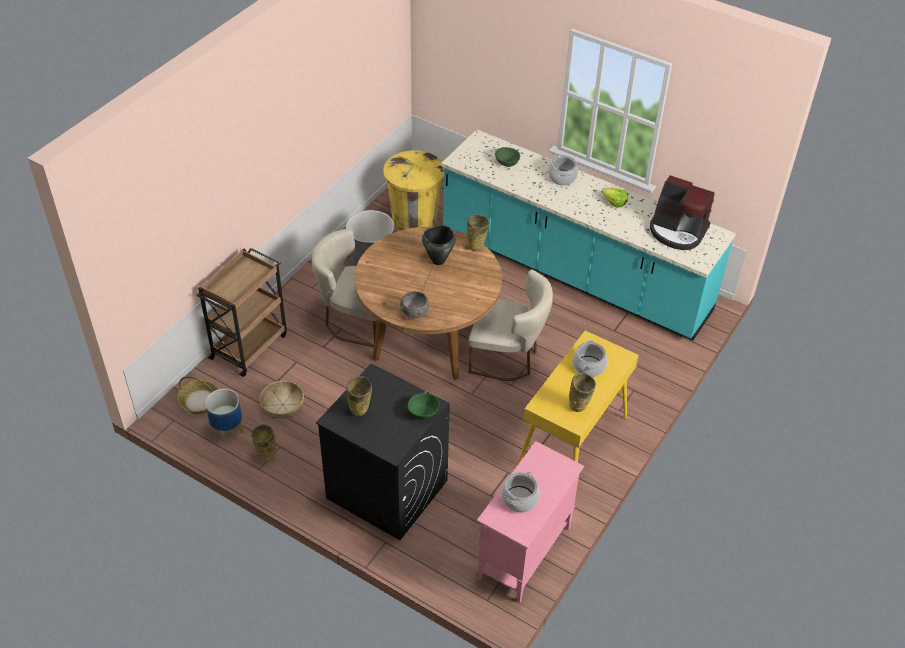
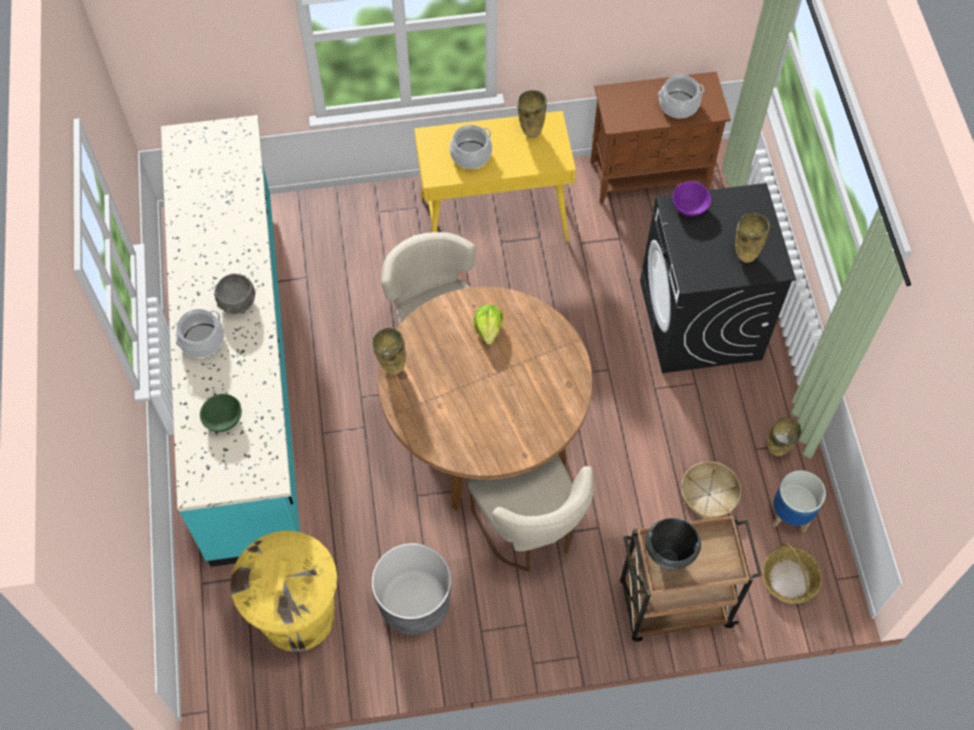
camera: 130 degrees left, 15 degrees up
grey bowl [400,291,429,319] -> grey bowl moved to [214,274,256,314]
green bowl [407,393,440,419] -> purple bowl [673,181,711,216]
black cooking pot [422,225,456,265] -> black cooking pot moved to [645,518,701,570]
pink cabinet [477,441,584,603] -> brown cabinet [590,72,731,204]
lettuce [601,188,628,208] -> lettuce moved to [474,304,503,345]
coffee machine [650,175,715,250] -> none

